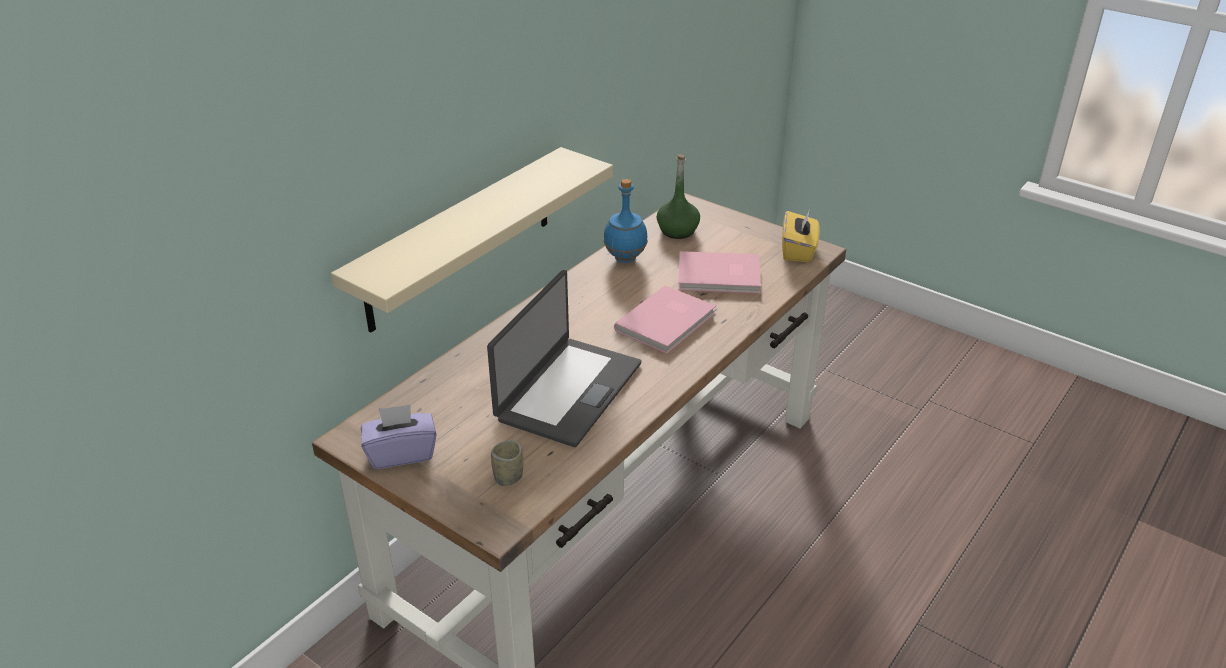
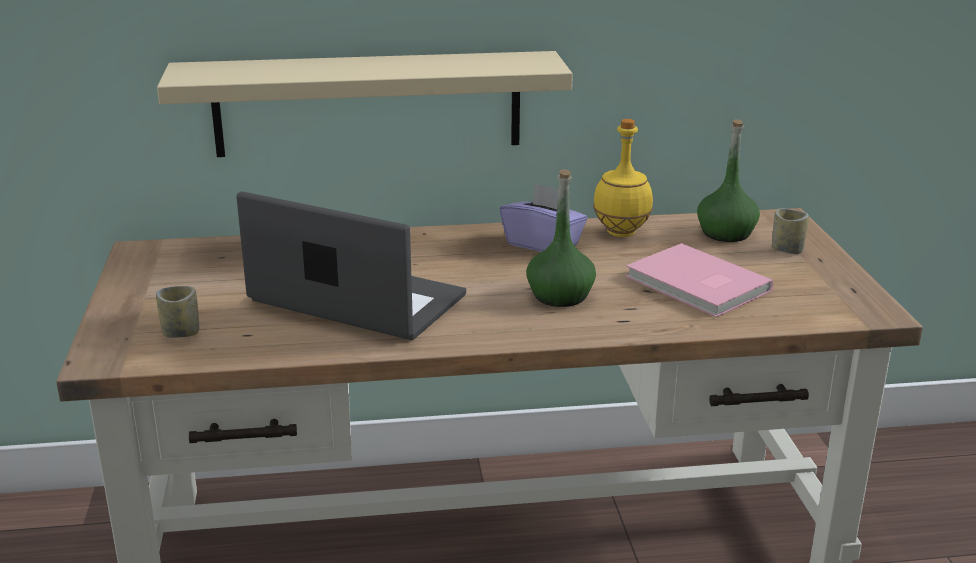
camera: 45 degrees right, 10 degrees down
purple tissue box [361,404,437,469] -> purple tissue box moved to [500,183,587,252]
laptop [487,270,641,447] -> laptop turned 135 degrees counterclockwise [236,191,466,340]
blue bottle [603,179,648,263] -> yellow bottle [593,119,653,237]
pink book [614,285,716,354] -> green bottle [526,169,596,307]
yellow tissue box [782,210,820,262] -> none
none -> cup [772,209,809,254]

